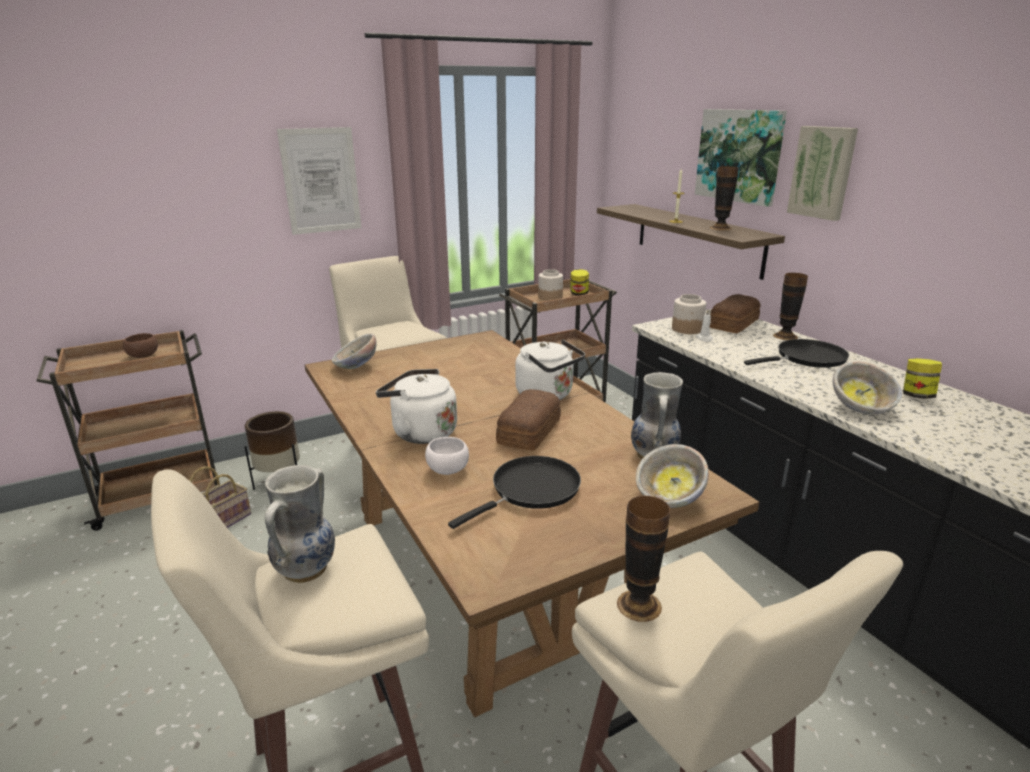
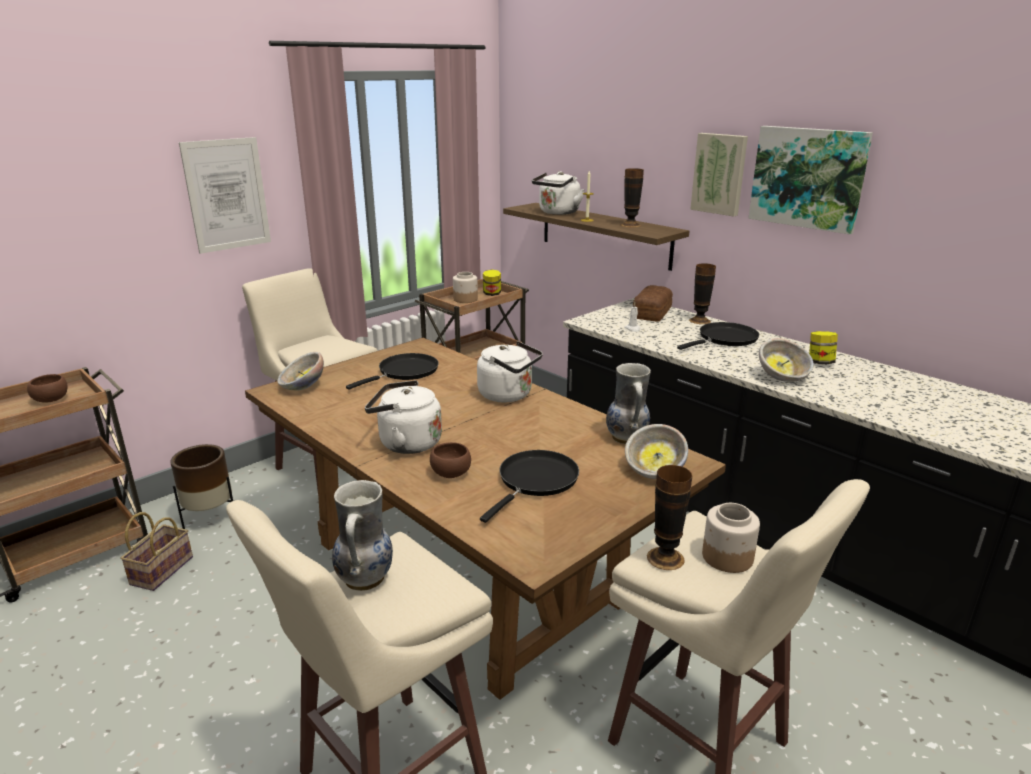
camera: 15 degrees left, 0 degrees up
white bowl [425,437,469,475] -> brown bowl [430,442,471,478]
bread [496,389,561,451] -> none
jar [672,294,706,334] -> jar moved to [702,503,760,573]
picture [695,109,787,207] -> picture moved to [748,126,873,235]
none -> black frying pan [346,353,439,390]
none -> white kettle [532,171,585,215]

